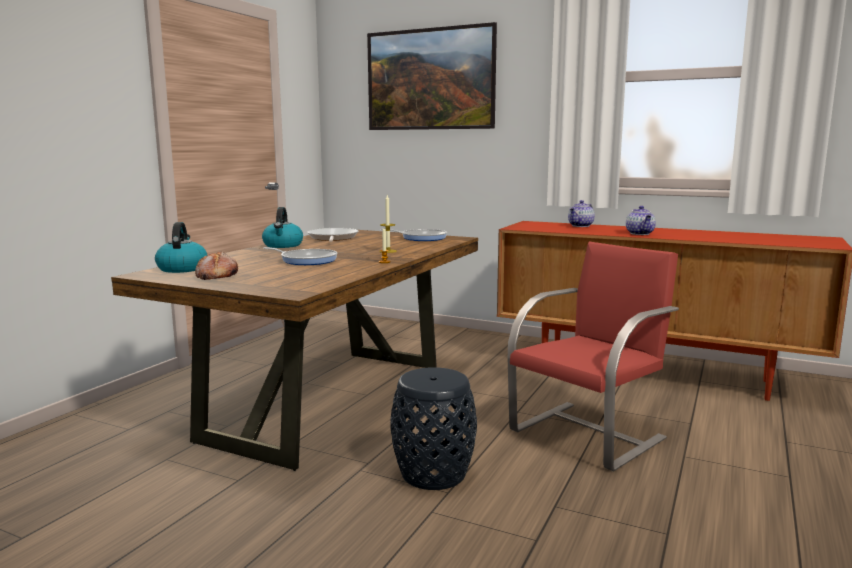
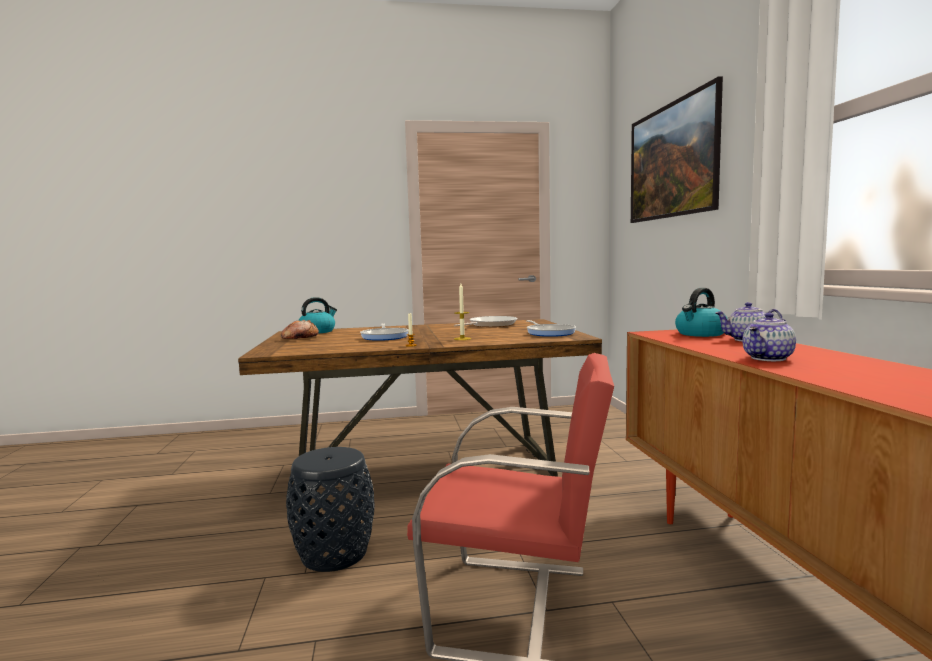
camera: 55 degrees right, 5 degrees down
kettle [262,207,303,248] -> kettle moved to [675,288,728,337]

